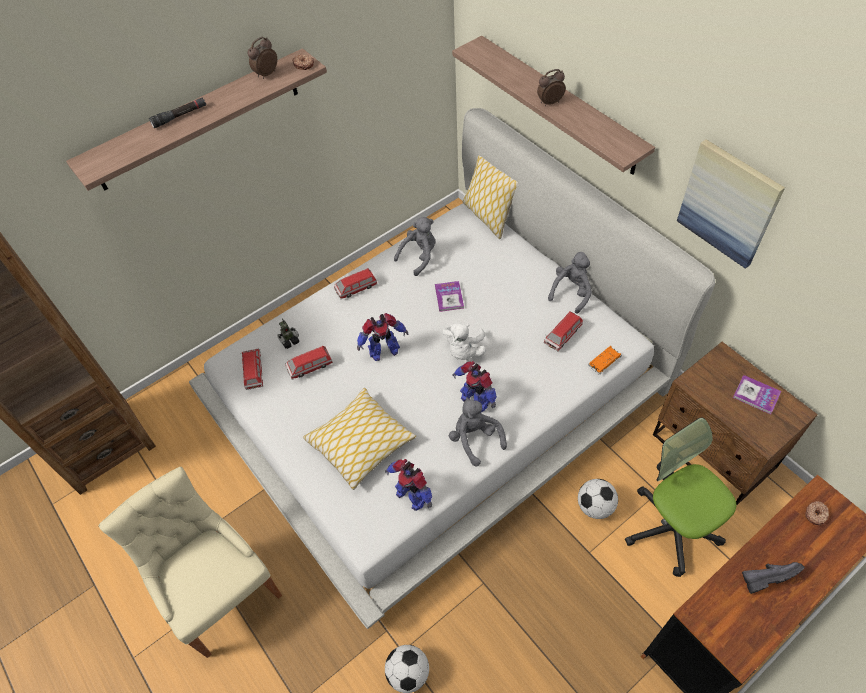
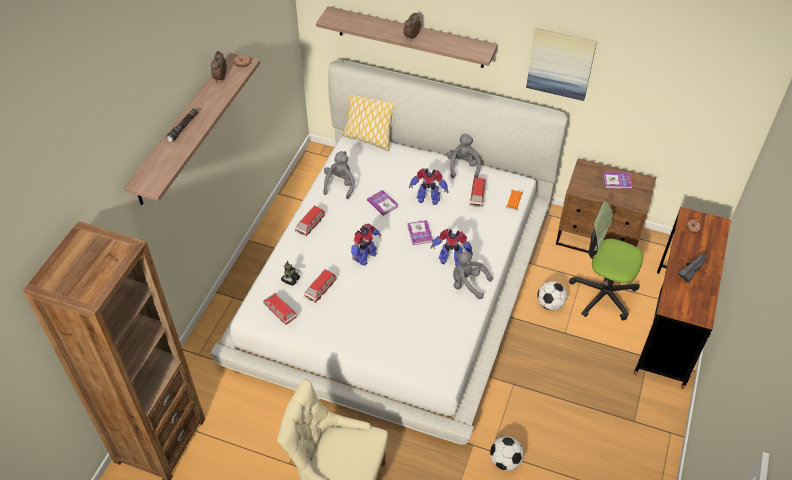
camera: 35 degrees left, 5 degrees down
pillow [303,388,416,490] -> none
toy robot [385,459,432,511] -> toy robot moved to [409,168,448,205]
white plush toy [443,323,486,360] -> book [407,220,433,245]

